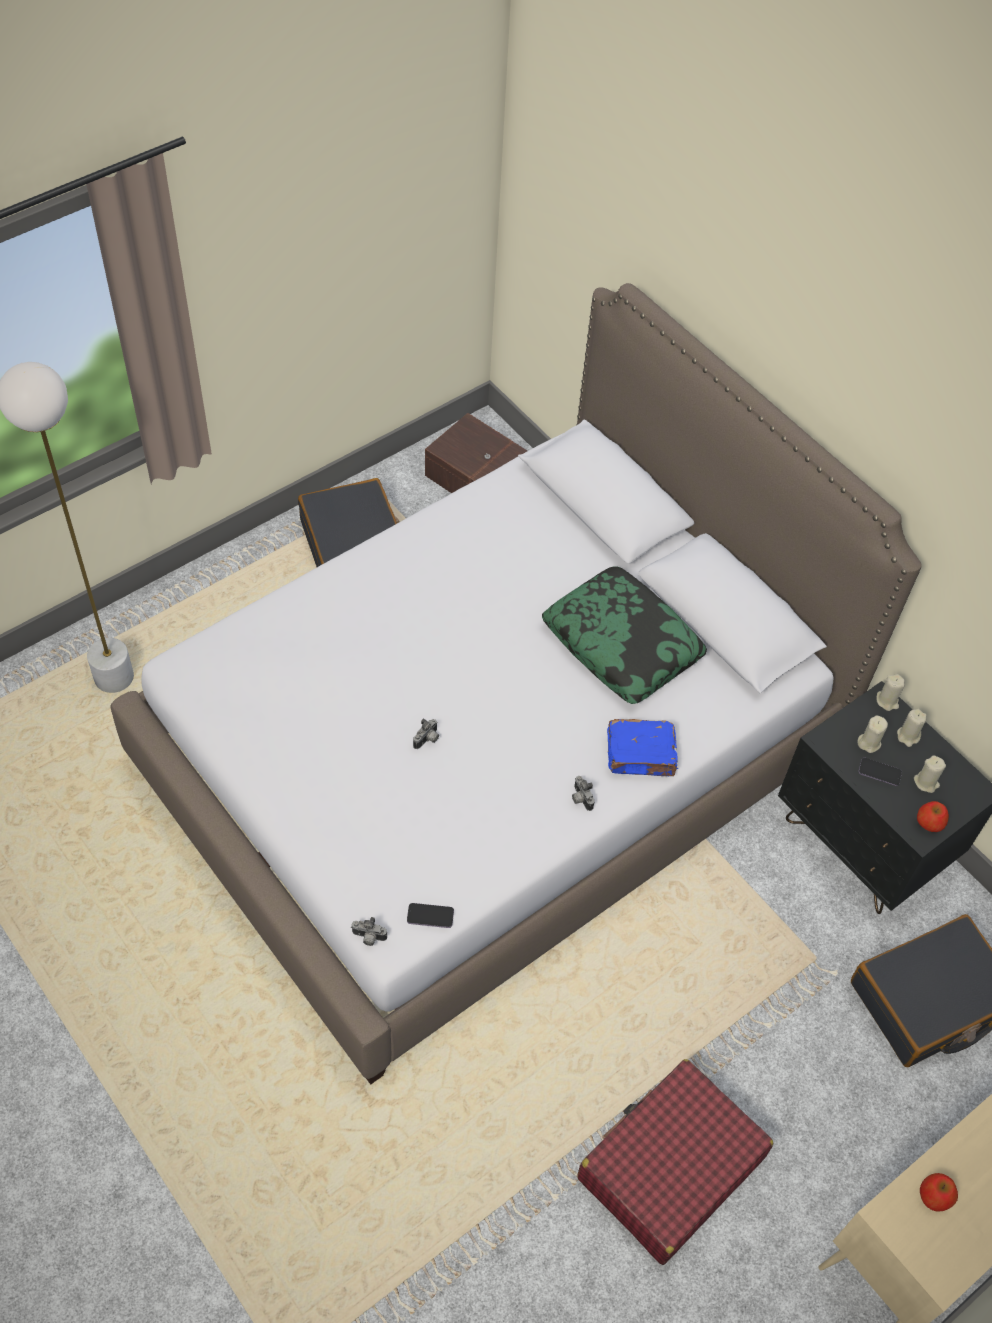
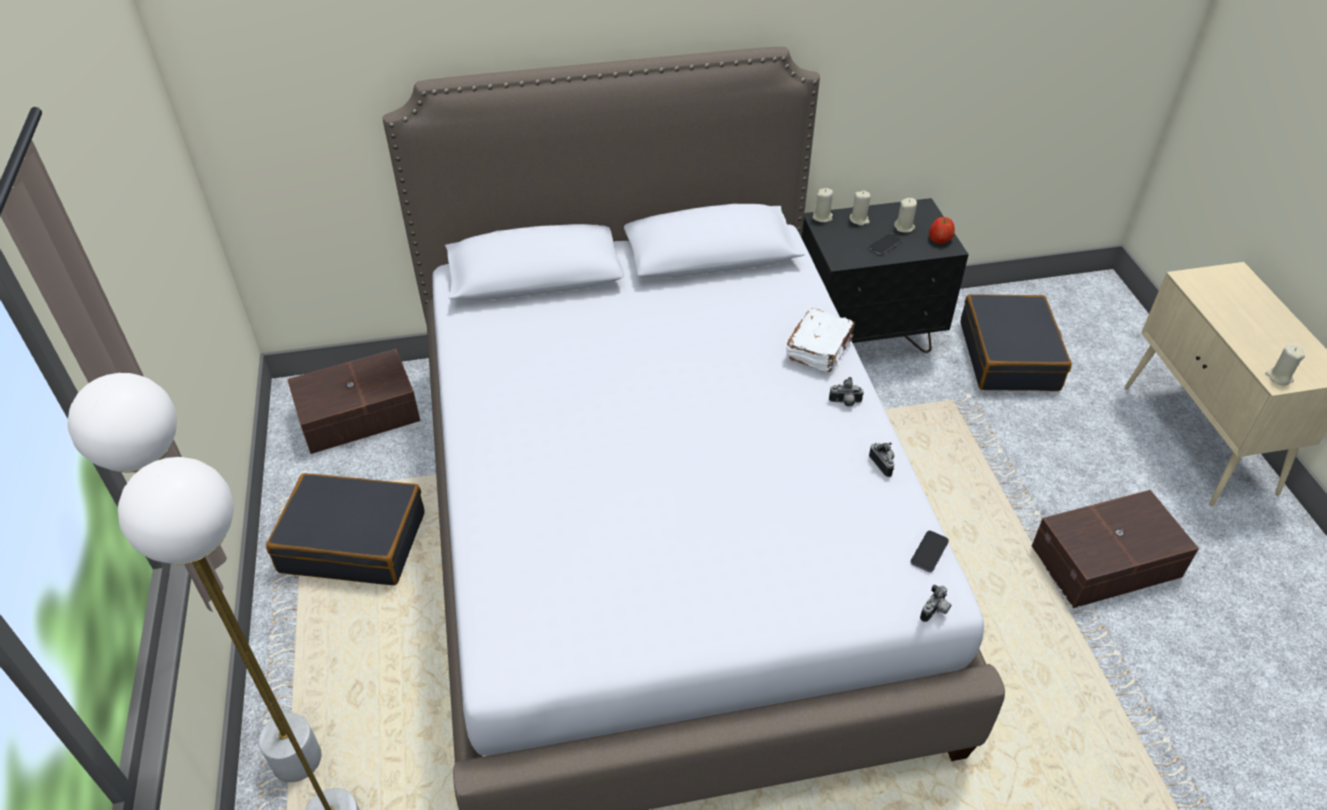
camera: 60 degrees left, 10 degrees down
camera [413,719,439,749] -> camera moved to [869,442,894,477]
pillow [542,566,707,704] -> none
red suitcase [577,1059,773,1265] -> brown storage box [1032,490,1199,608]
blue book [607,719,678,776] -> white book [786,308,854,372]
beige candle [857,715,888,753] -> beige candle moved to [1265,344,1305,385]
apple [920,1173,958,1212] -> none
none -> white floor lamp [67,373,321,783]

